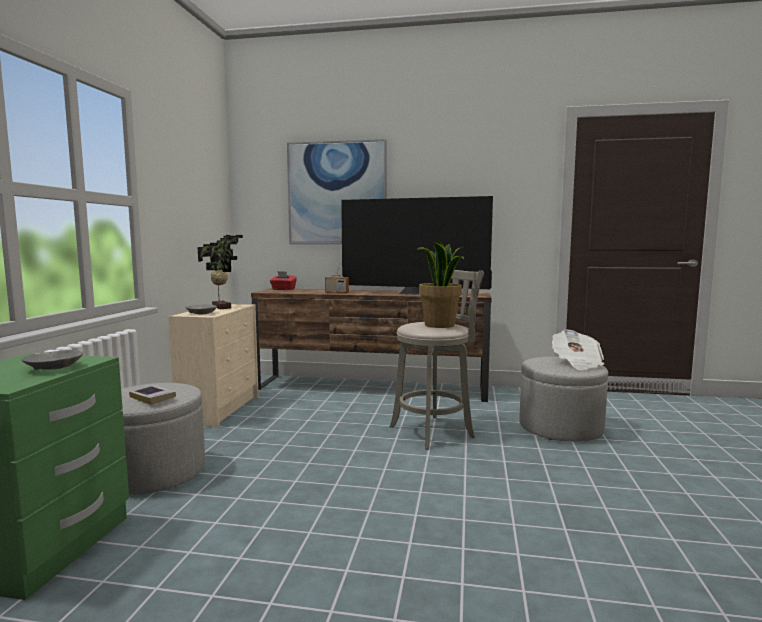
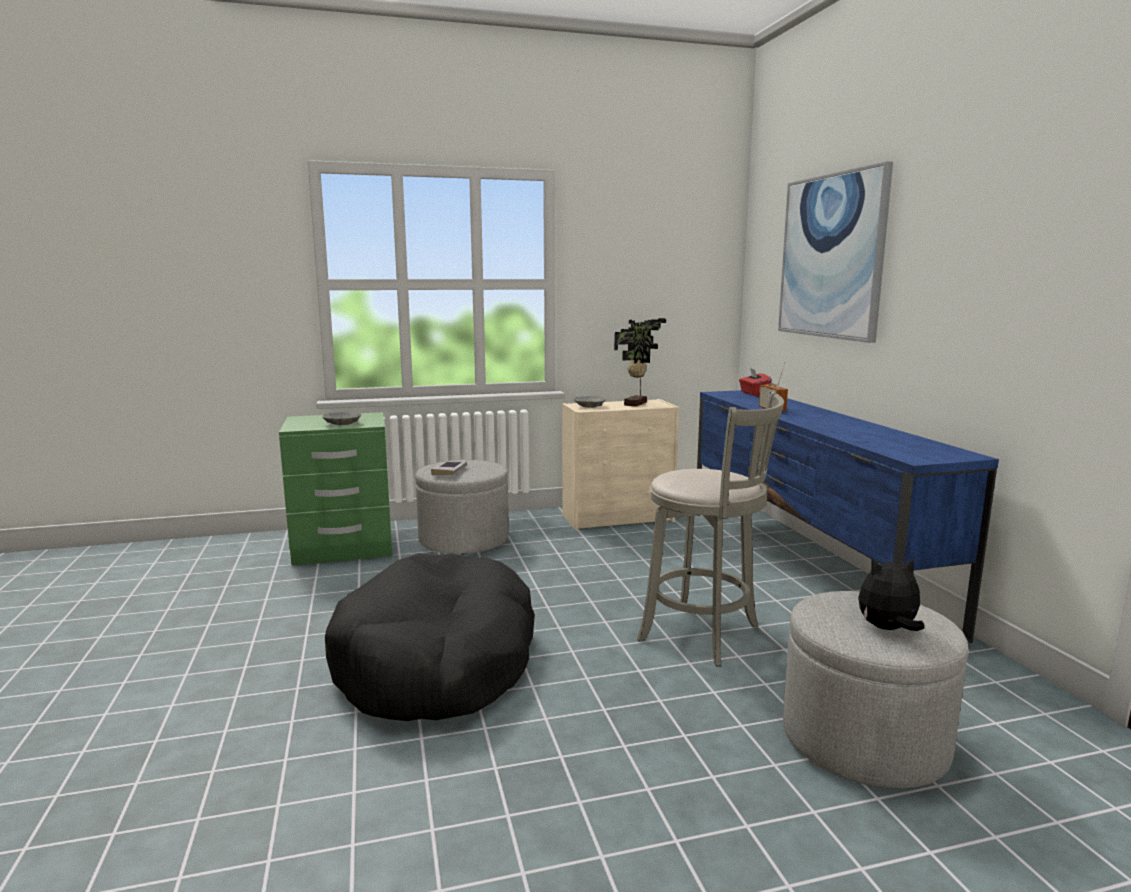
camera: 65 degrees right, 5 degrees up
brown tv stand [251,288,492,402] -> blue tv stand [697,390,999,643]
television [341,196,493,295] -> none
potted plant [417,240,464,328] -> none
newspaper [552,330,604,370] -> plush toy [858,557,925,631]
none -> black dog bed [325,553,535,721]

